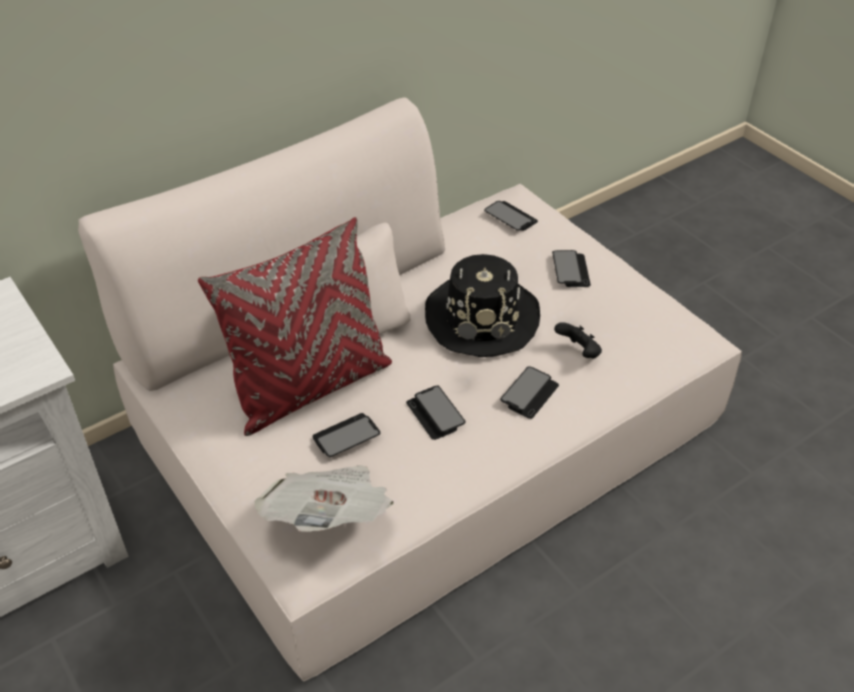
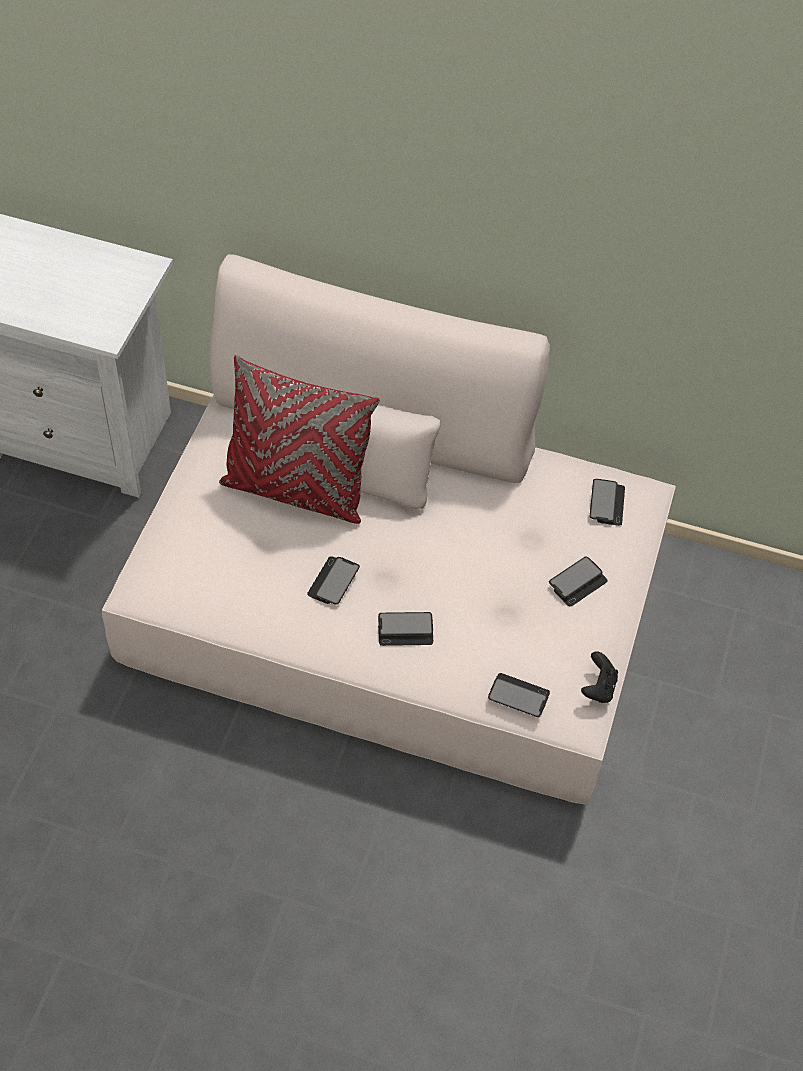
camera: 50 degrees right, 10 degrees up
newspaper [254,465,394,532] -> none
phone [313,413,380,457] -> phone moved to [488,673,550,717]
black hat [425,254,540,357] -> none
black game controller [554,322,602,358] -> black game controller moved to [581,651,618,703]

